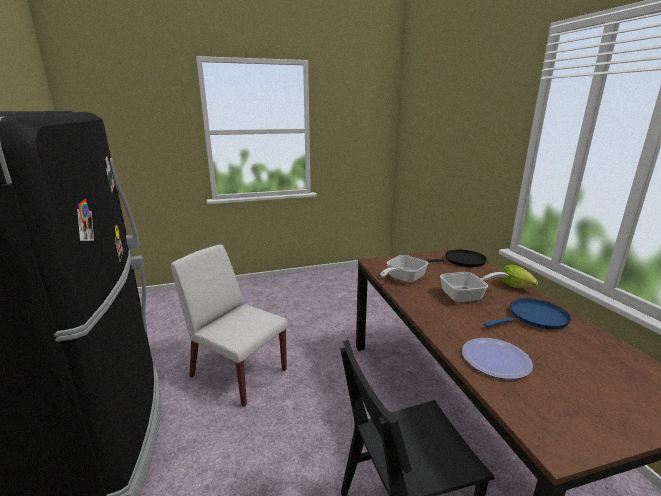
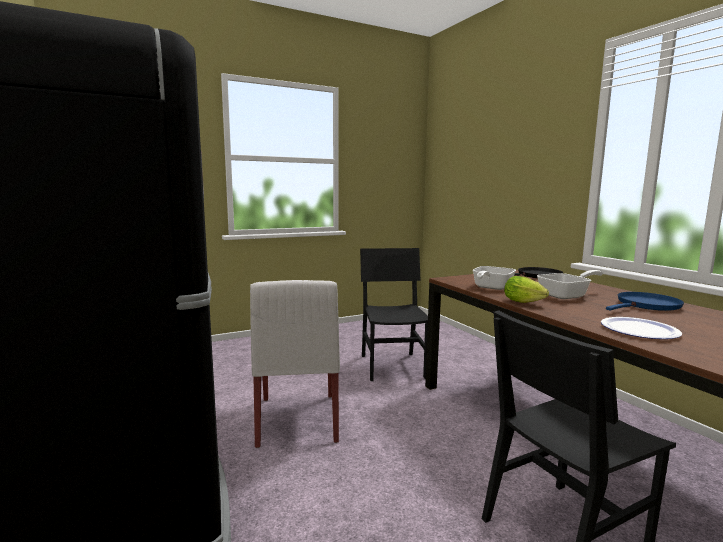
camera: 10 degrees left, 10 degrees down
white chair [171,244,288,407] -> white chair turned 120 degrees counterclockwise [250,280,340,448]
lettuce [500,265,538,288] -> lettuce moved to [504,276,549,303]
none -> black chair [360,248,428,381]

